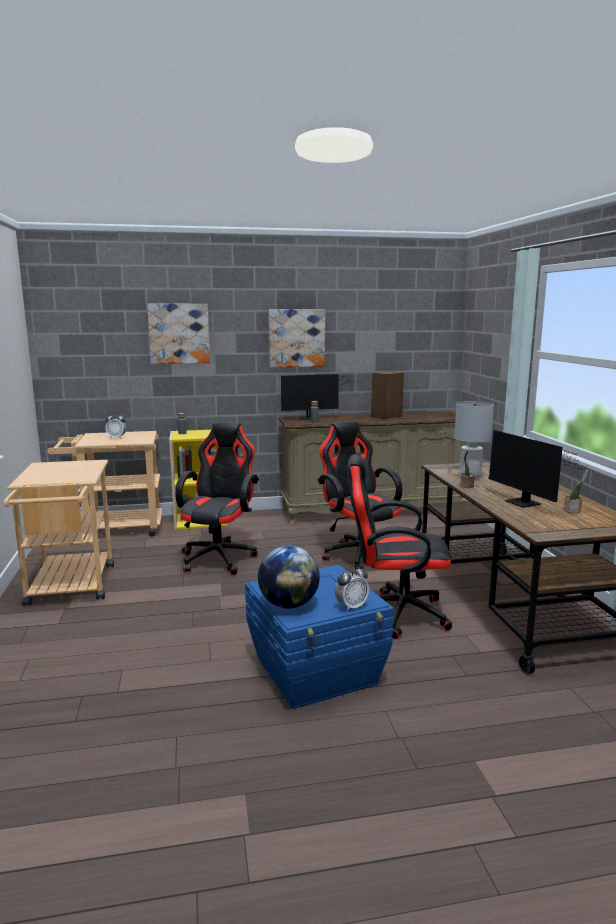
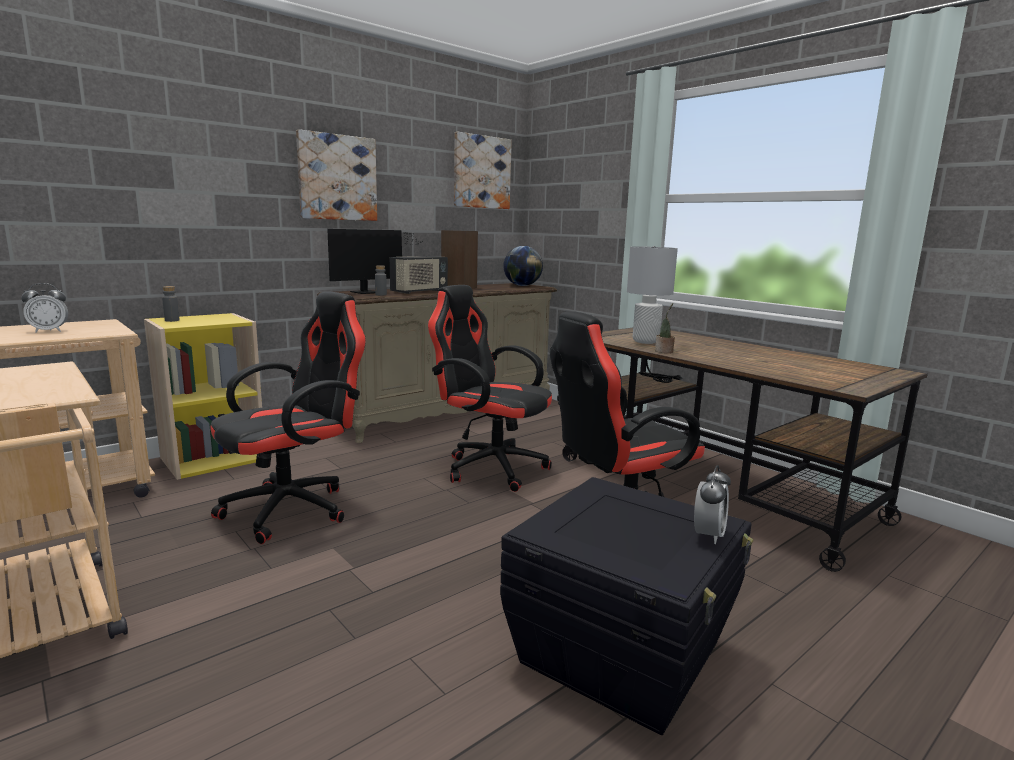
camera: 30 degrees left, 0 degrees up
picture [147,304,210,364] -> picture moved to [454,132,512,209]
black office chair [175,422,259,575] -> black office chair turned 60 degrees clockwise [211,291,366,544]
blue storage box [245,565,394,709] -> black storage box [500,477,753,735]
globe [258,546,320,609] -> globe moved to [503,246,543,286]
monitor [488,430,585,508] -> none
potted plant [564,469,588,514] -> none
none -> radio [390,256,448,294]

